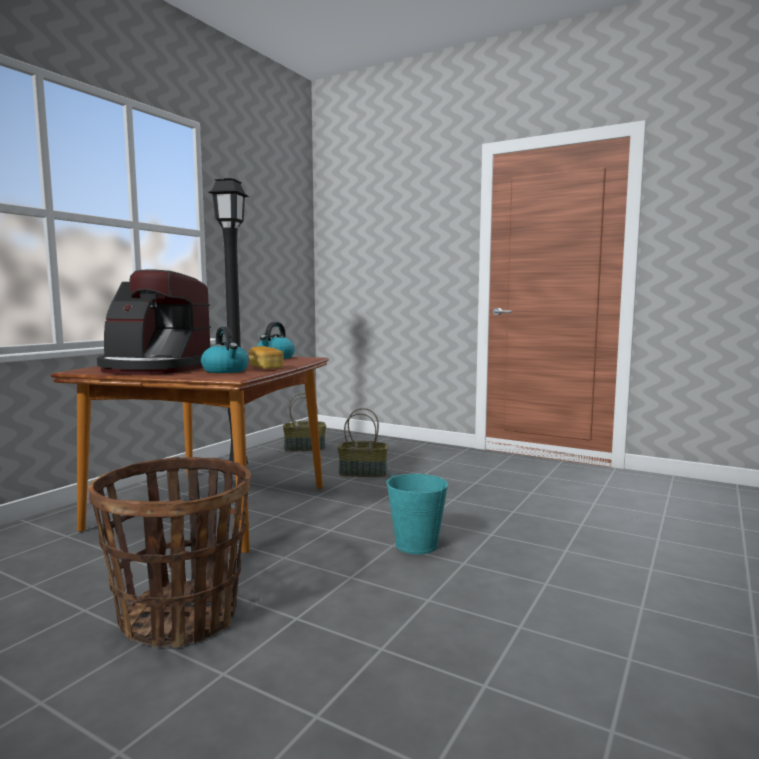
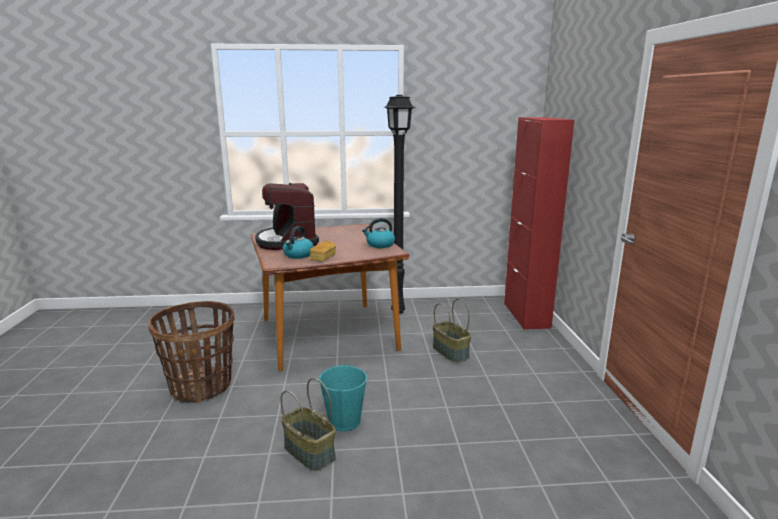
camera: 55 degrees right, 10 degrees up
basket [283,393,326,452] -> basket moved to [280,378,336,471]
none -> red cabinet [504,117,574,330]

